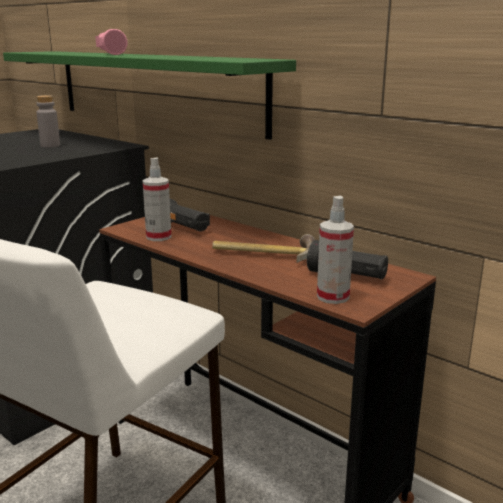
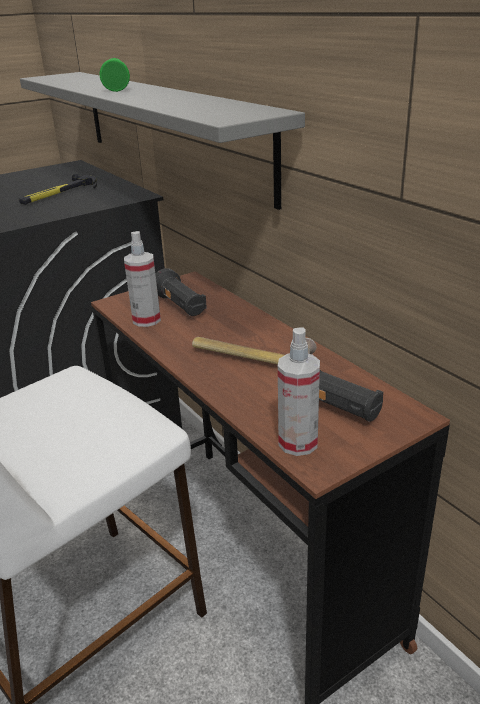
camera: 15 degrees right, 10 degrees up
green shelf [3,51,296,140] -> grey shelf [20,72,305,210]
grey bottle [36,95,60,148] -> hammer [19,174,97,205]
pink flashlight [95,29,128,55] -> green flashlight [100,58,130,92]

